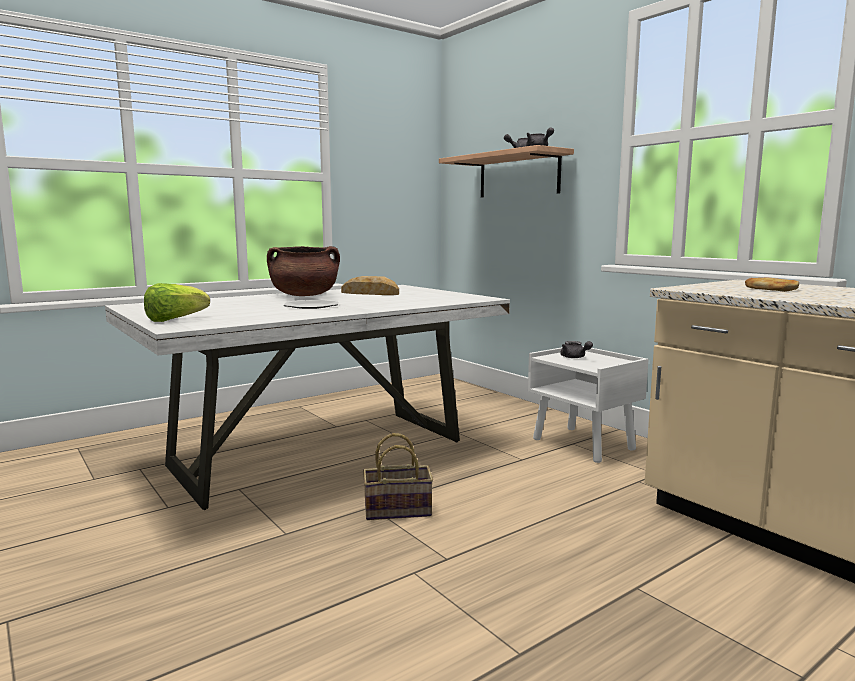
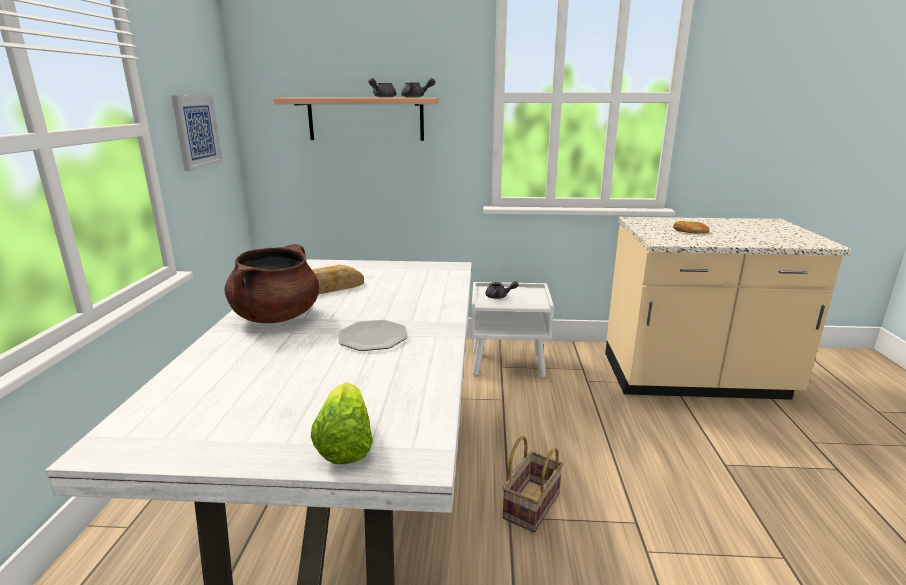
camera: 50 degrees left, 10 degrees up
none -> picture [171,95,223,171]

